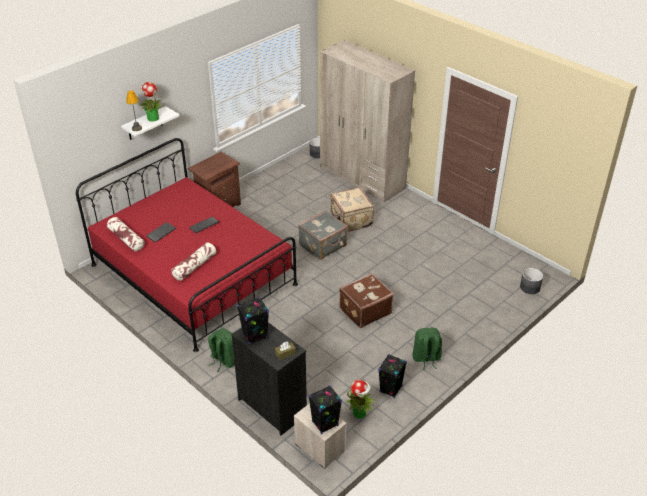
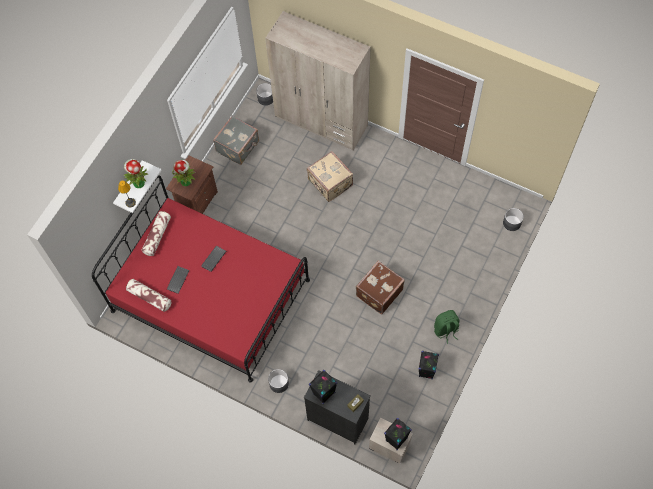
camera: 15 degrees left, 25 degrees up
pillow [171,243,216,281] -> pillow moved to [142,211,171,256]
green backpack [208,328,235,372] -> grey planter [268,369,289,393]
grey suitcase [298,210,348,260] -> grey suitcase moved to [213,116,259,165]
potted plant [346,380,375,419] -> potted plant moved to [172,160,195,186]

